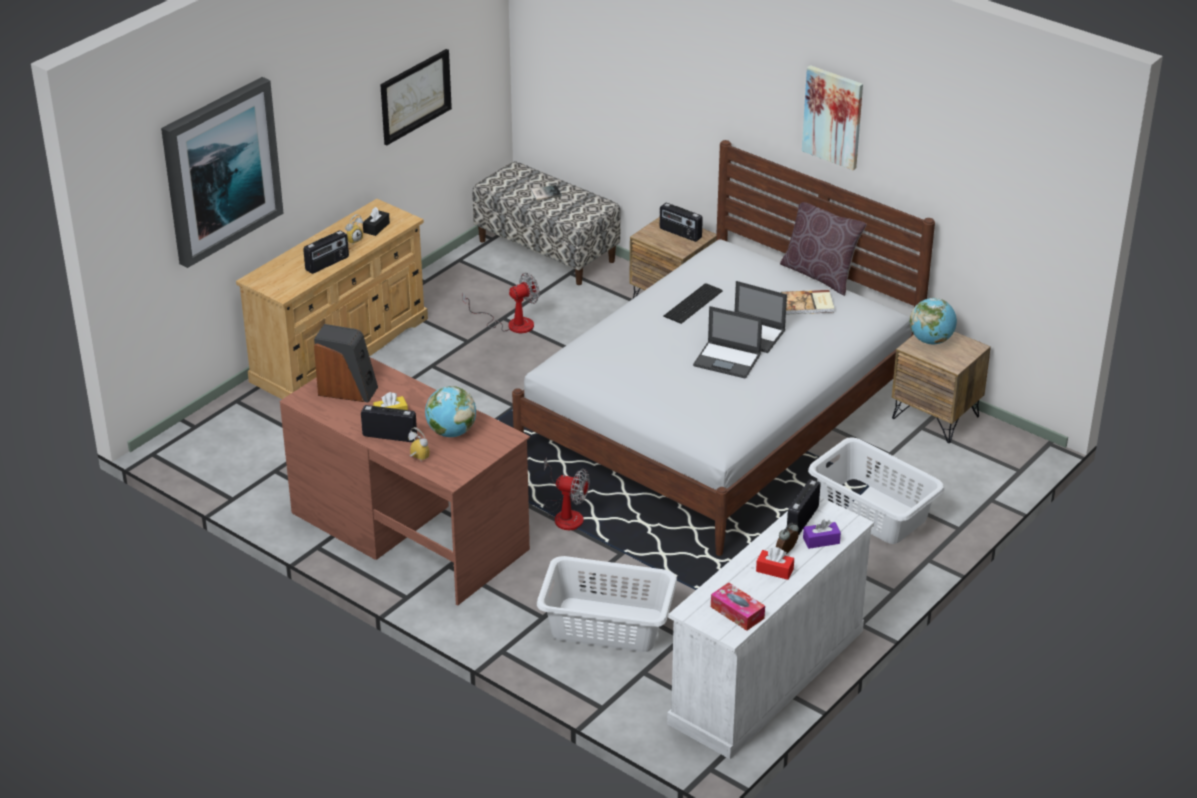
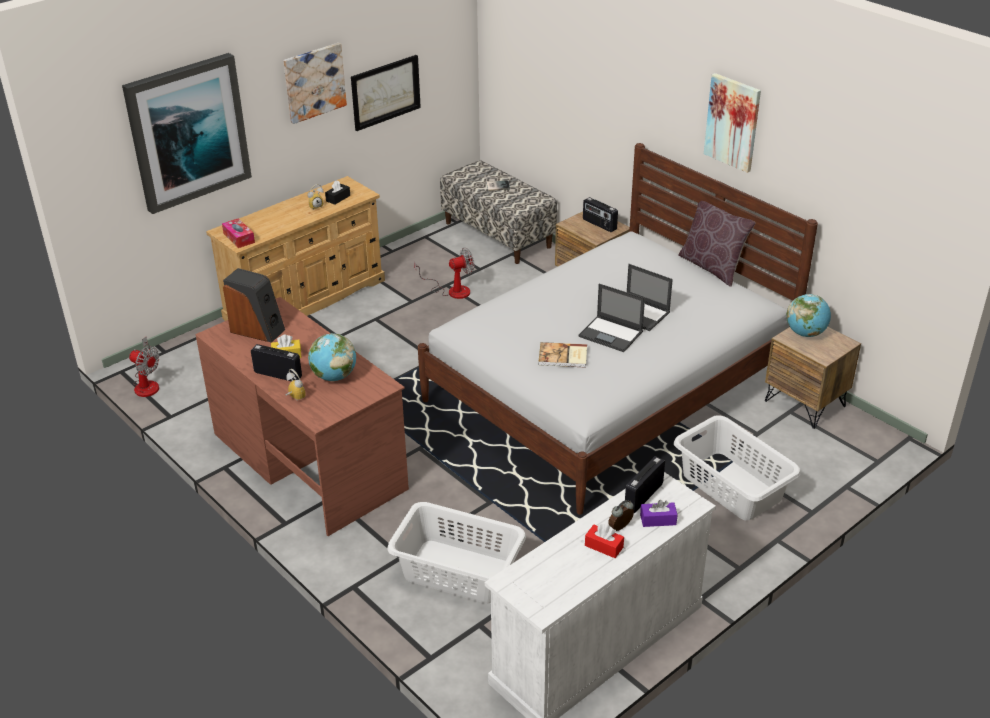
camera: 10 degrees right, 0 degrees up
radio [303,230,349,274] -> none
fan [544,457,590,530] -> fan moved to [129,337,159,397]
keyboard [663,283,722,324] -> none
tissue box [711,583,765,631] -> tissue box moved to [222,218,255,248]
book [781,290,834,315] -> book moved to [539,342,587,368]
none -> picture [283,43,347,124]

